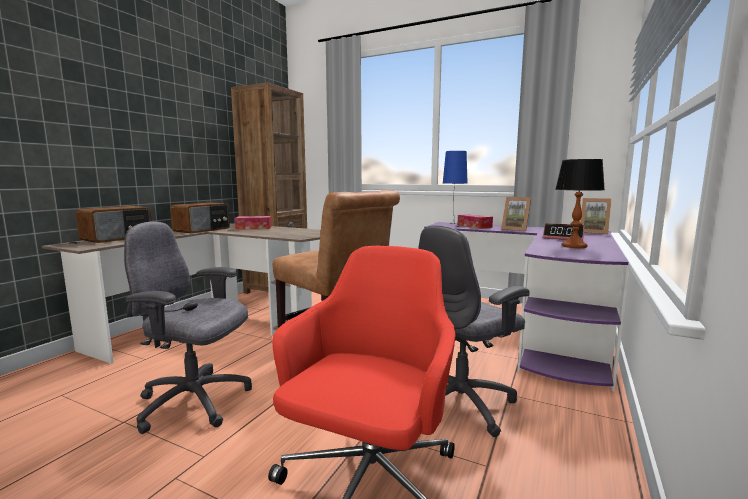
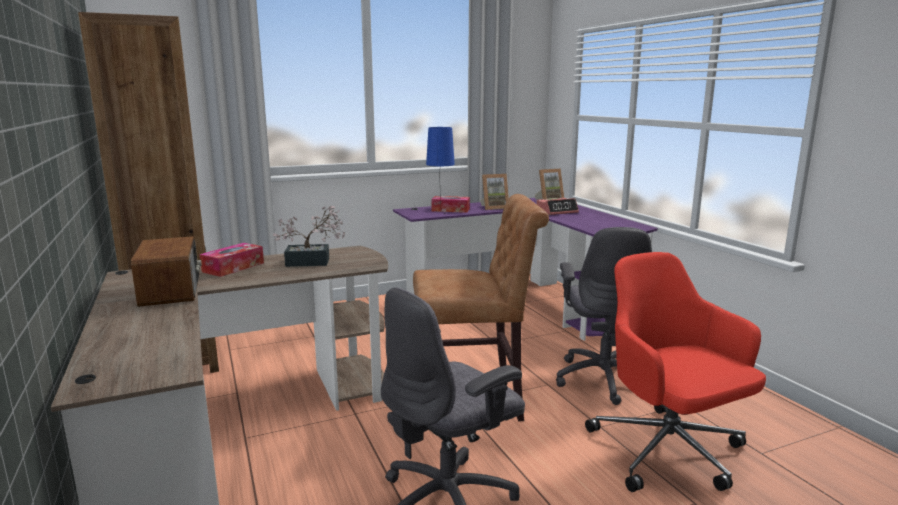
camera: 50 degrees left, 5 degrees up
radio [76,206,152,243] -> none
table lamp [555,159,605,248] -> none
none -> potted plant [273,206,345,267]

